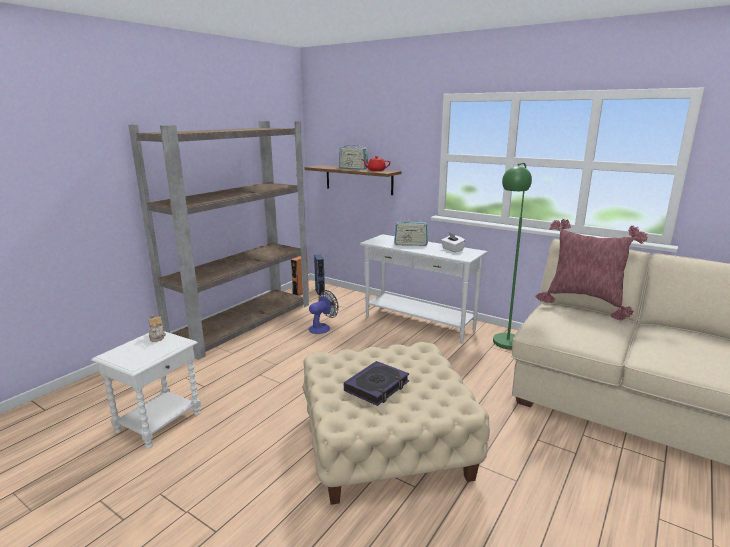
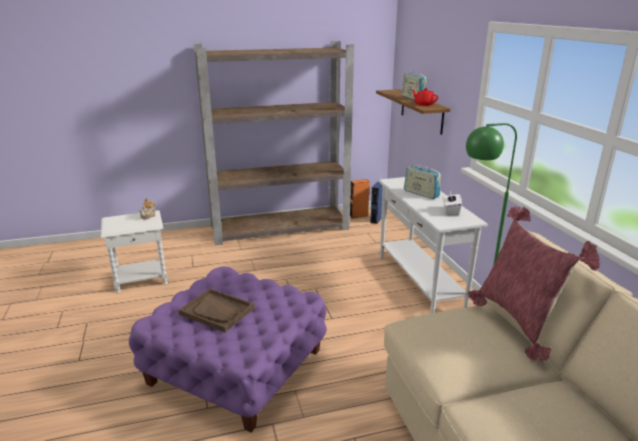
camera: 40 degrees right, 5 degrees up
beige ottoman [303,342,490,505] -> purple ottoman [129,267,327,432]
fan [308,290,339,334] -> none
book [344,361,409,406] -> brown tray [179,288,254,332]

